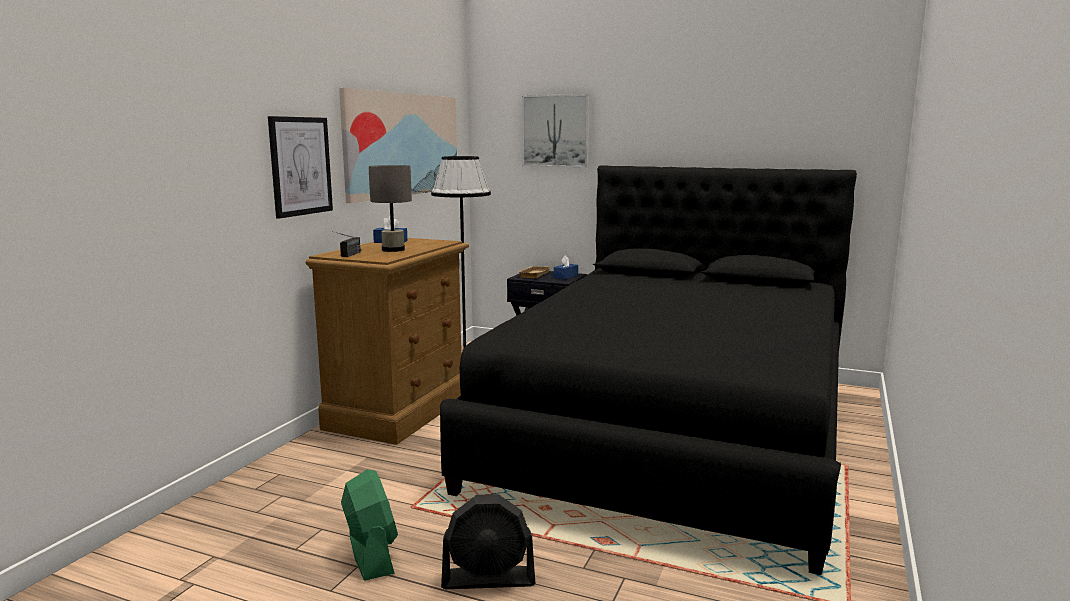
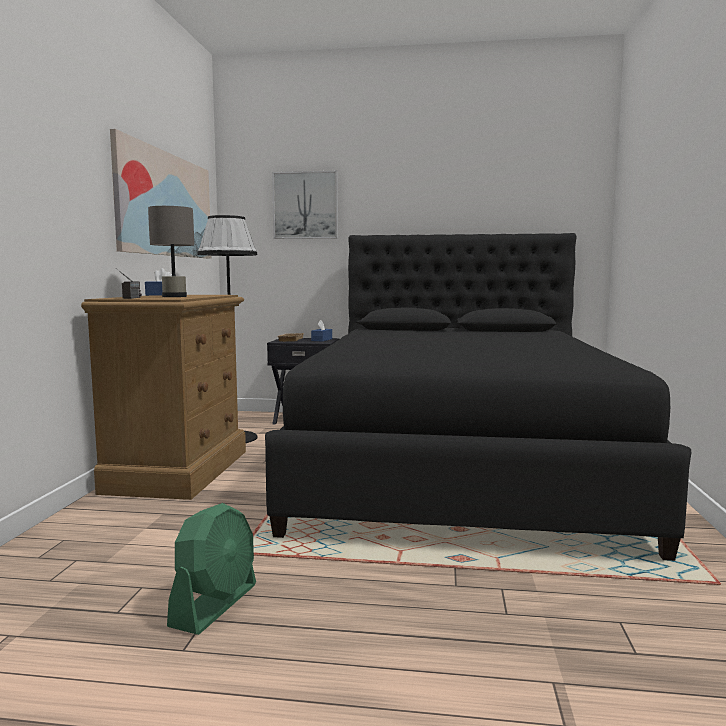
camera: 15 degrees left, 5 degrees down
picture [268,116,333,219] -> none
green fan [341,469,398,581] -> green fan turned 60 degrees clockwise [167,503,256,635]
black fan [441,494,536,589] -> none

